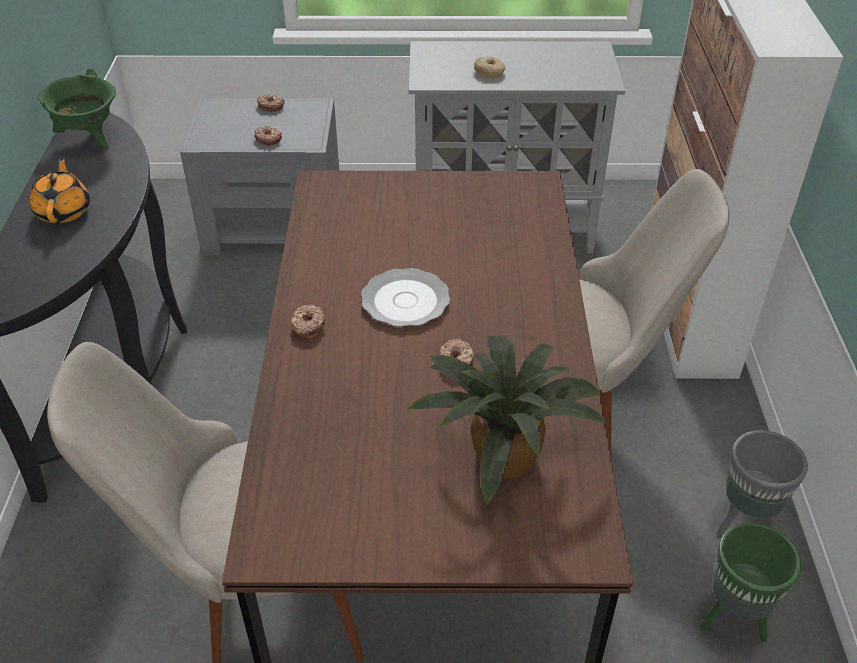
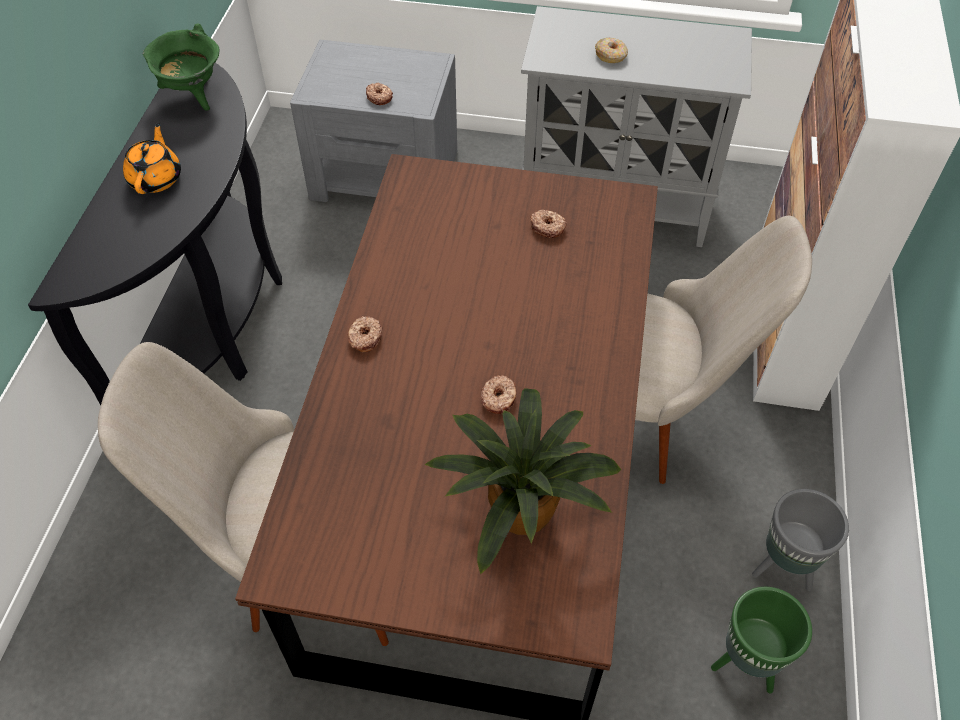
camera: 10 degrees right, 10 degrees up
donut [257,94,284,112] -> donut moved to [530,210,567,238]
plate [361,268,450,327] -> none

